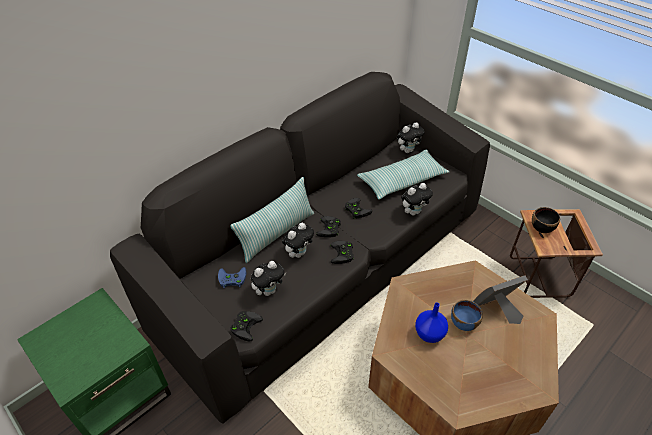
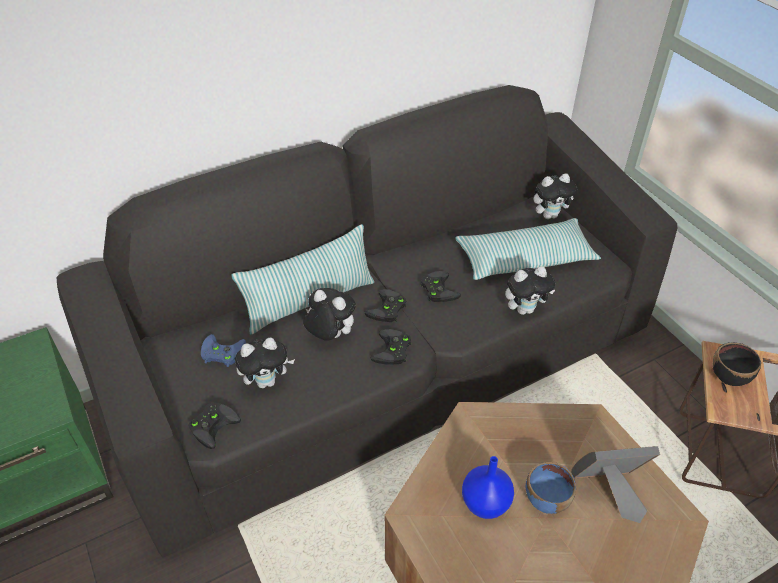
camera: 15 degrees right, 0 degrees up
plush toy [282,223,314,258] -> plush toy turned 120 degrees counterclockwise [303,288,356,341]

